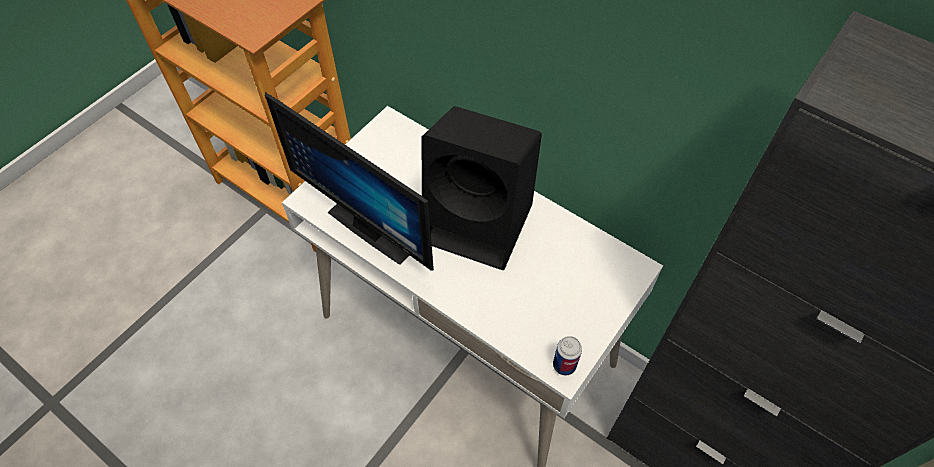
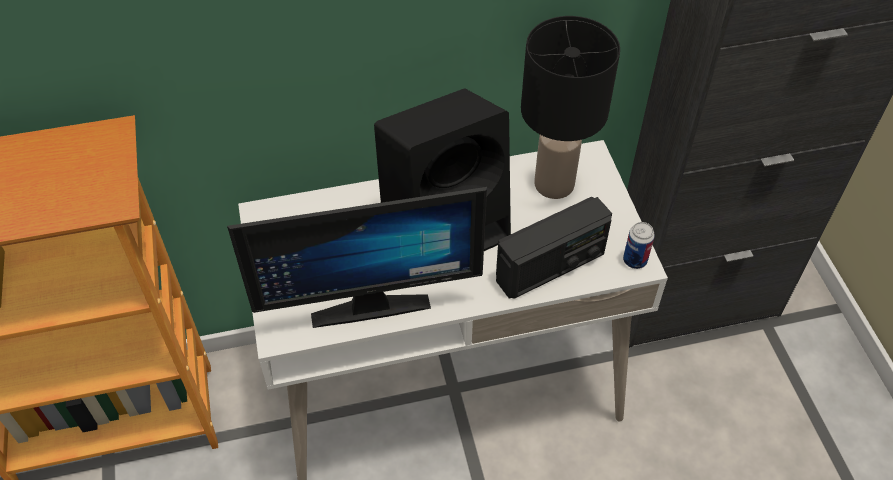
camera: 50 degrees left, 5 degrees down
none -> radio [496,197,612,299]
none -> black table lamp [521,16,620,199]

